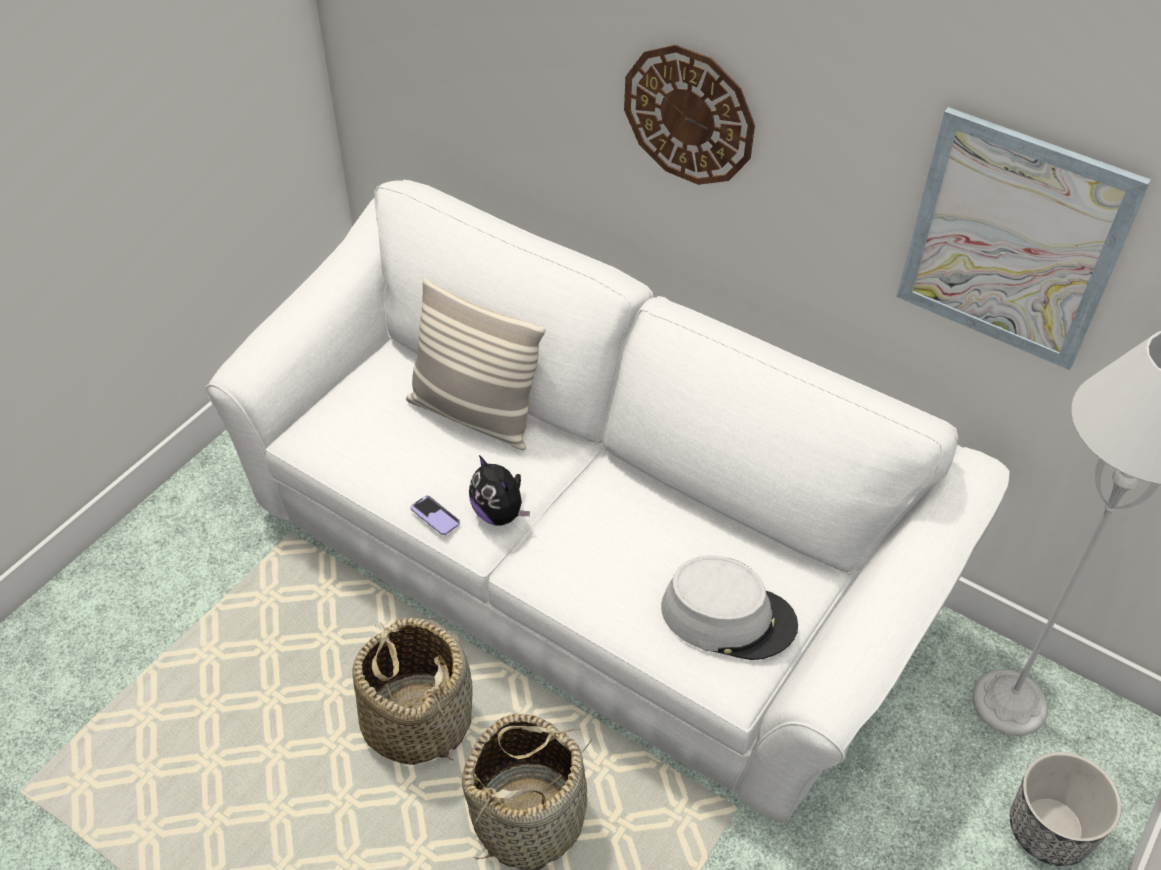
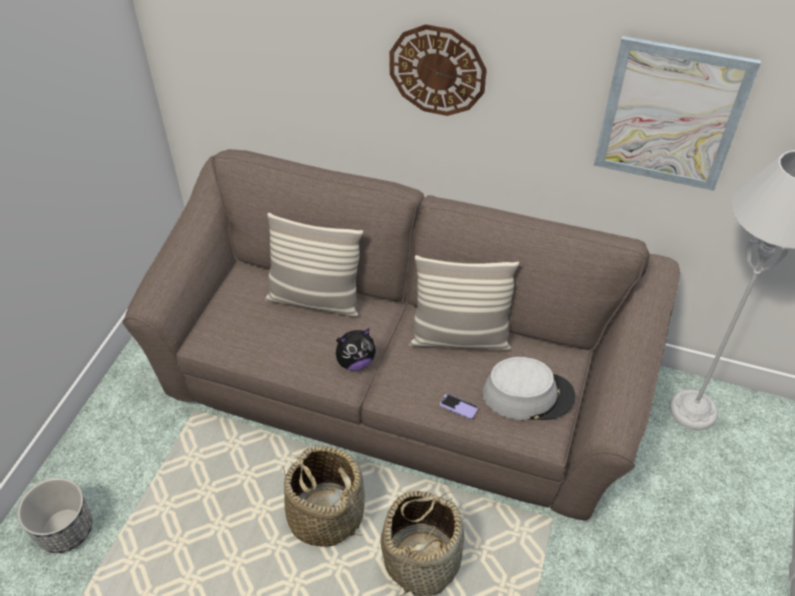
camera: 15 degrees left, 0 degrees up
white sofa [205,180,1010,823] -> brown sofa [123,149,680,521]
phone [411,495,460,535] -> phone moved to [439,393,478,419]
plush toy [469,455,530,525] -> plush toy turned 60 degrees counterclockwise [336,328,376,371]
planter [1010,752,1121,866] -> planter moved to [18,478,92,553]
none -> pillow [409,255,519,350]

